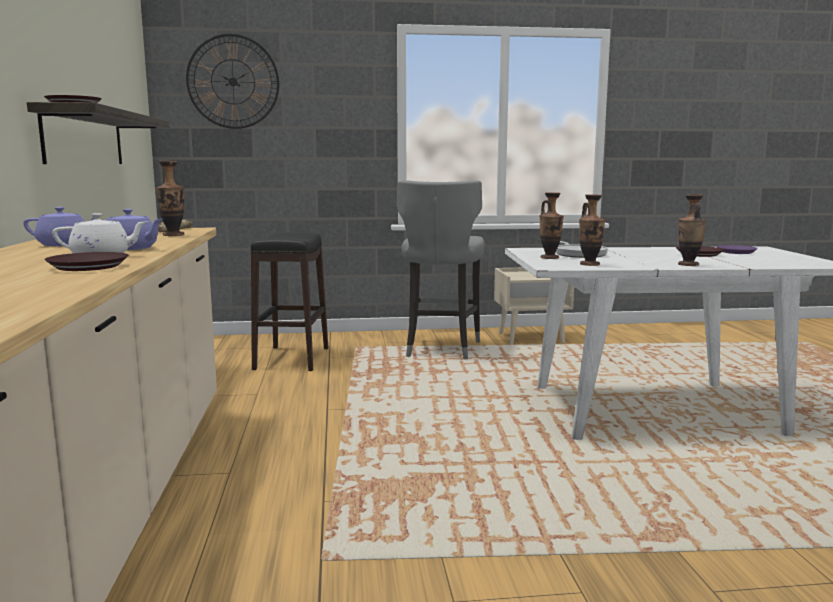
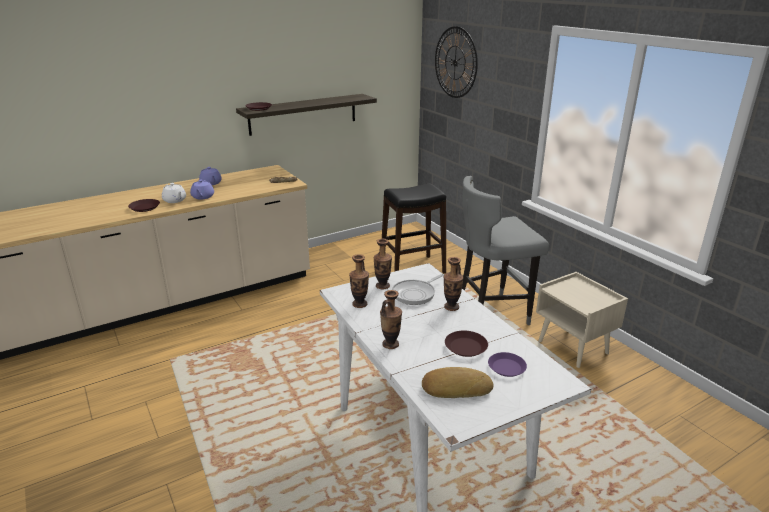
camera: 65 degrees right, 15 degrees up
vase [156,161,185,236] -> vase moved to [444,257,464,311]
none -> bread [422,367,493,398]

